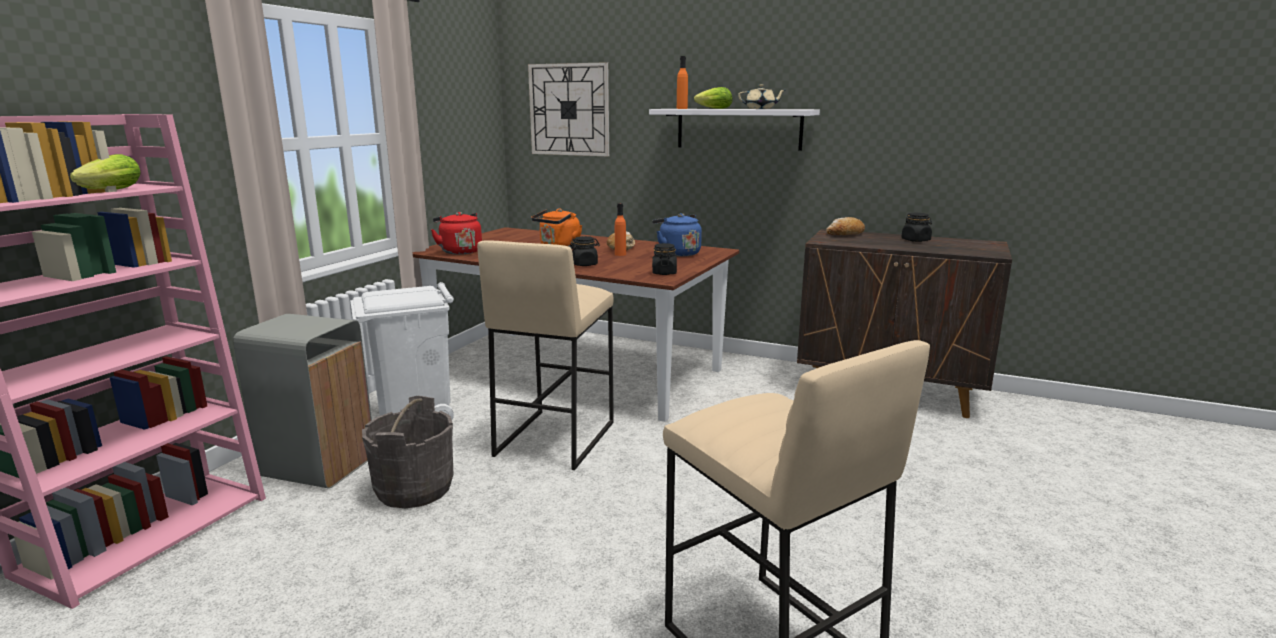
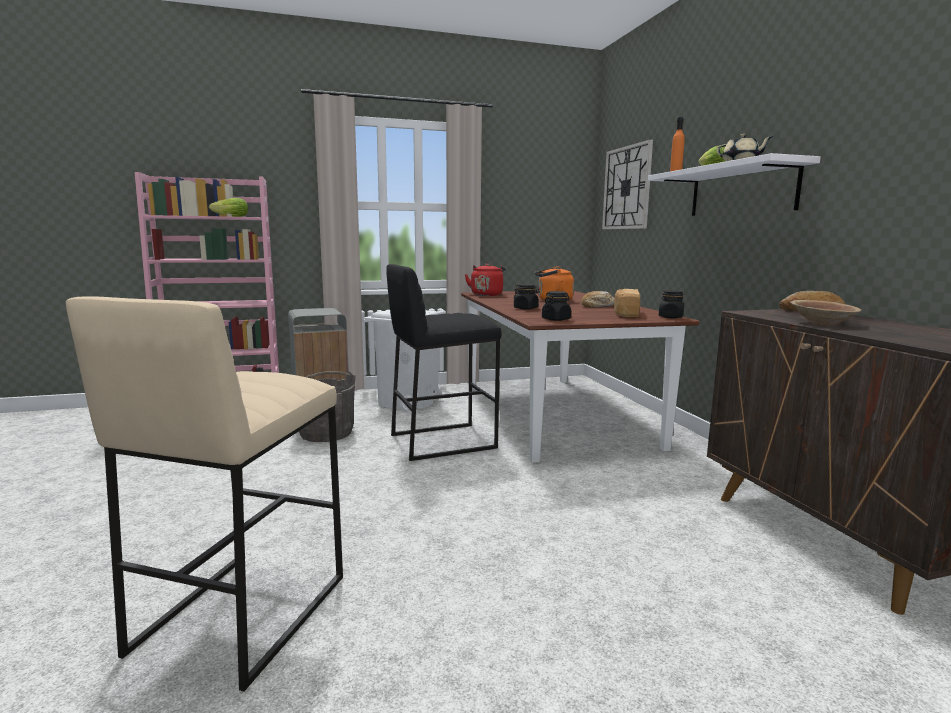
camera: 50 degrees right, 5 degrees down
beige stool [477,240,614,470] -> black stool [386,264,502,461]
orange bottle [615,203,626,256] -> none
blue kettle [652,213,702,257] -> bread [614,289,640,317]
black jar [901,213,932,242] -> black jar moved to [659,290,684,318]
none -> brown bowl [790,300,862,325]

